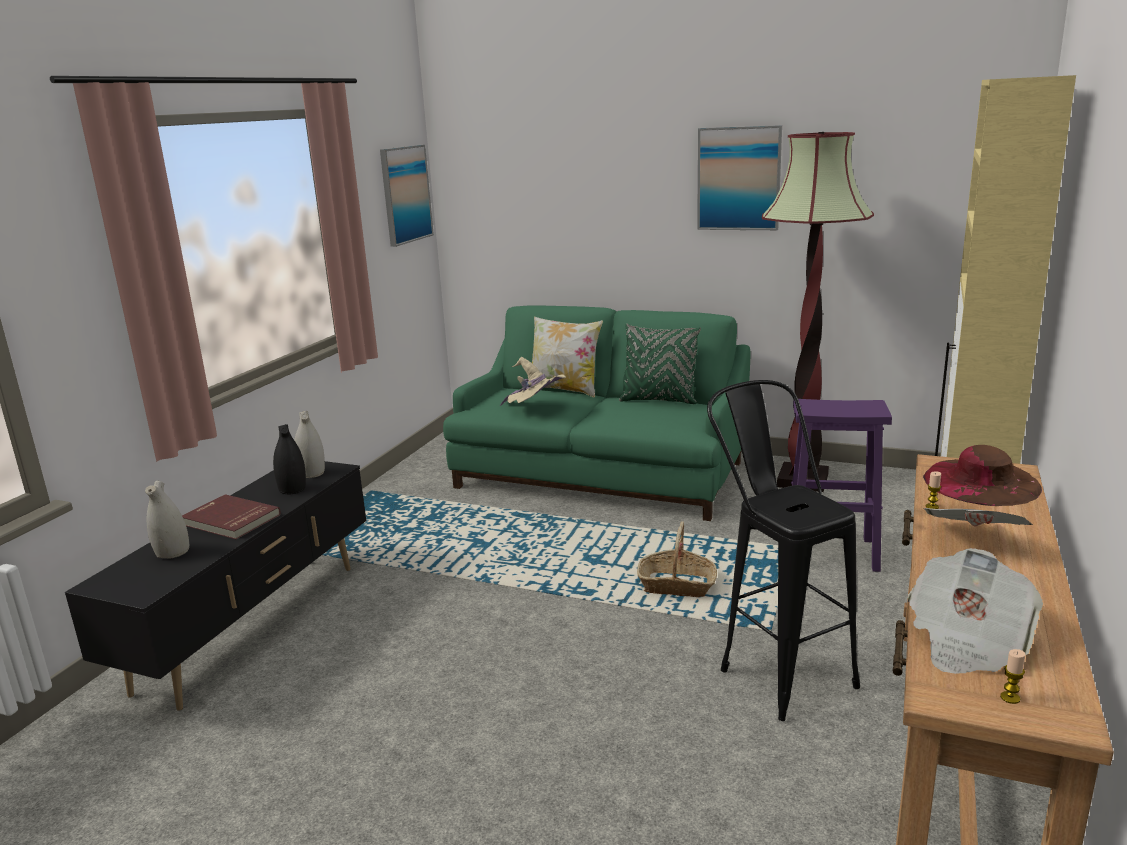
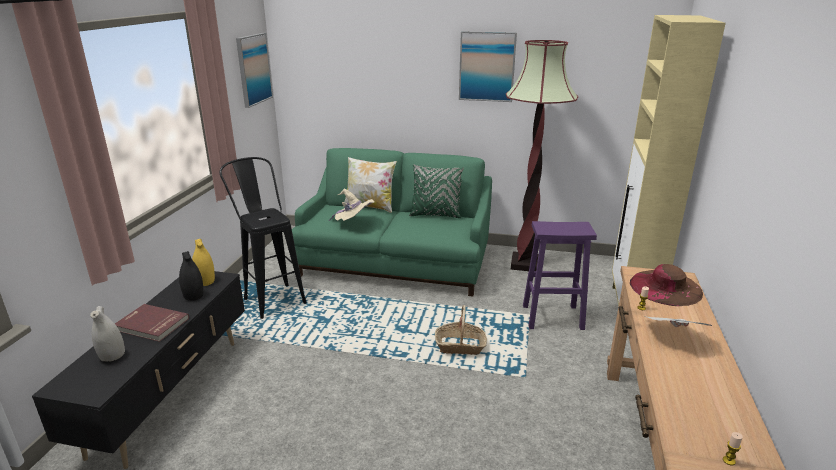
camera: 10 degrees left, 5 degrees up
white vase [294,411,325,478] -> yellow vase [192,239,215,286]
black stool [707,380,860,721] -> black stool moved to [220,157,307,319]
newspaper [908,548,1043,674] -> none

